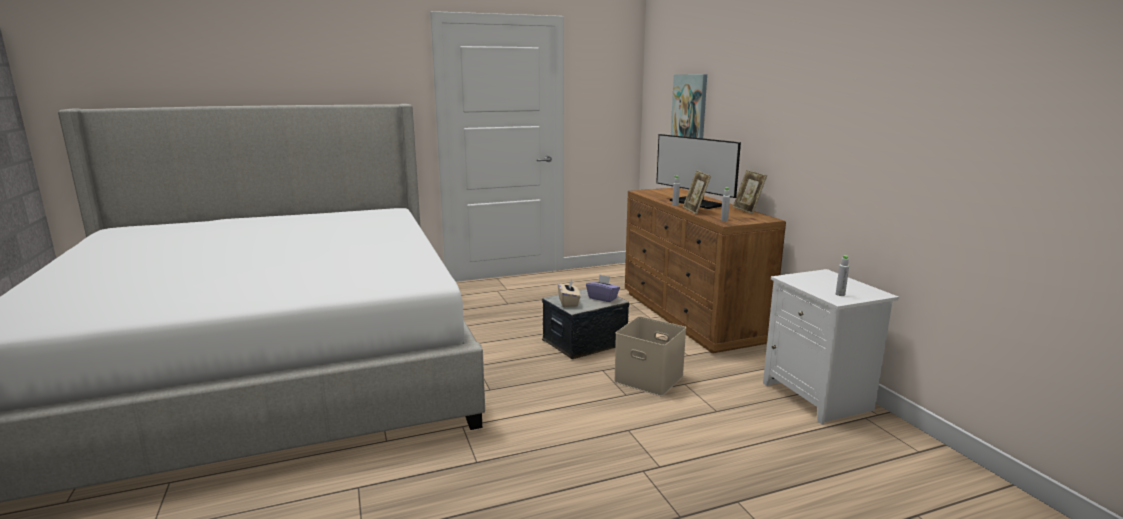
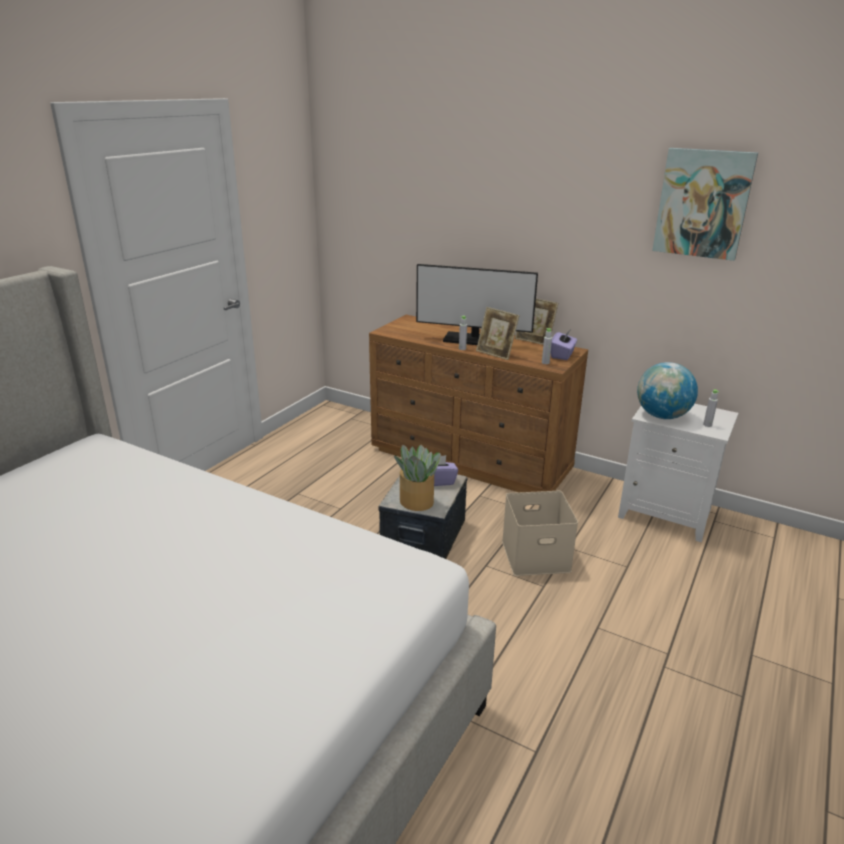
camera: 40 degrees left, 10 degrees up
beige tissue box [558,279,581,307] -> potted plant [394,445,441,511]
picture [671,74,707,138] -> picture moved to [652,148,758,261]
none -> purple tissue box [551,331,577,360]
none -> globe [637,362,698,419]

